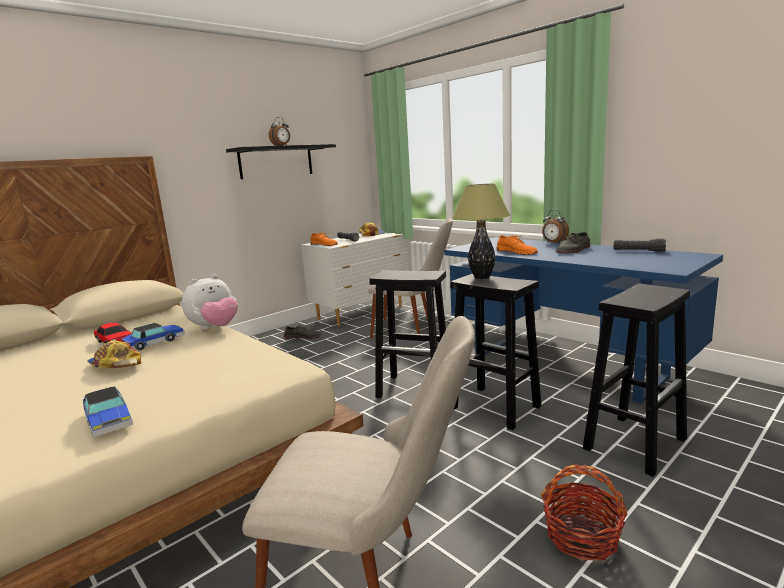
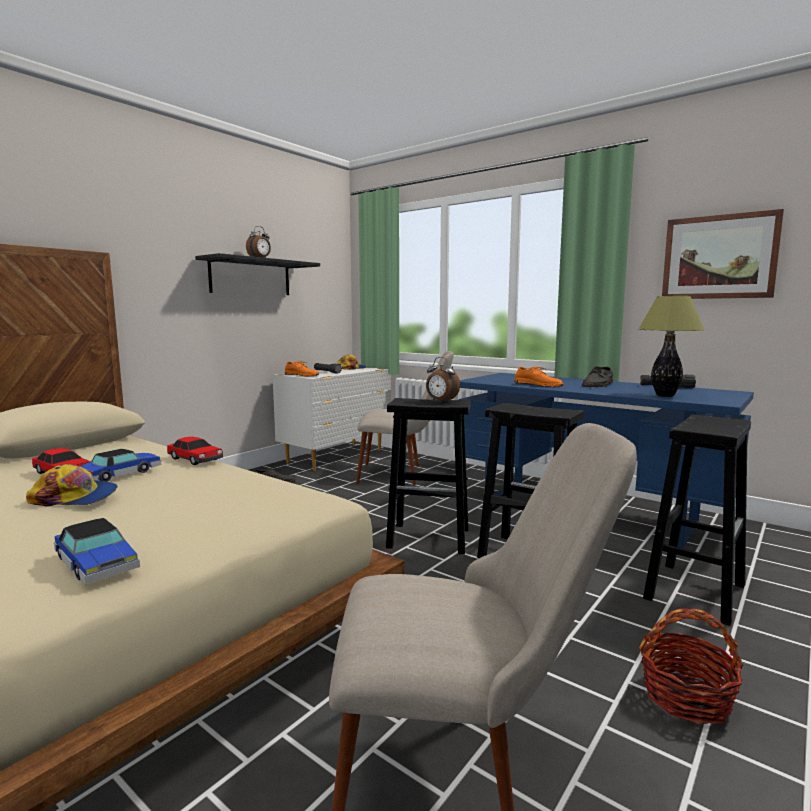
camera: 10 degrees left, 5 degrees down
cap [87,341,141,369] -> cap turned 150 degrees clockwise [26,464,118,507]
plush toy [182,275,238,330] -> toy car [167,437,223,465]
table lamp [452,184,510,279] -> table lamp moved to [638,296,705,397]
alarm clock [542,210,569,243] -> alarm clock moved to [426,357,460,403]
none -> picture [662,209,784,299]

